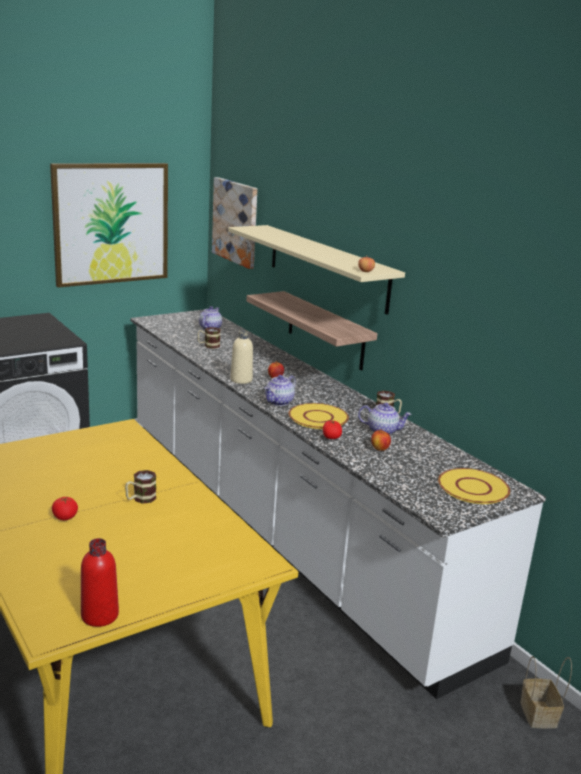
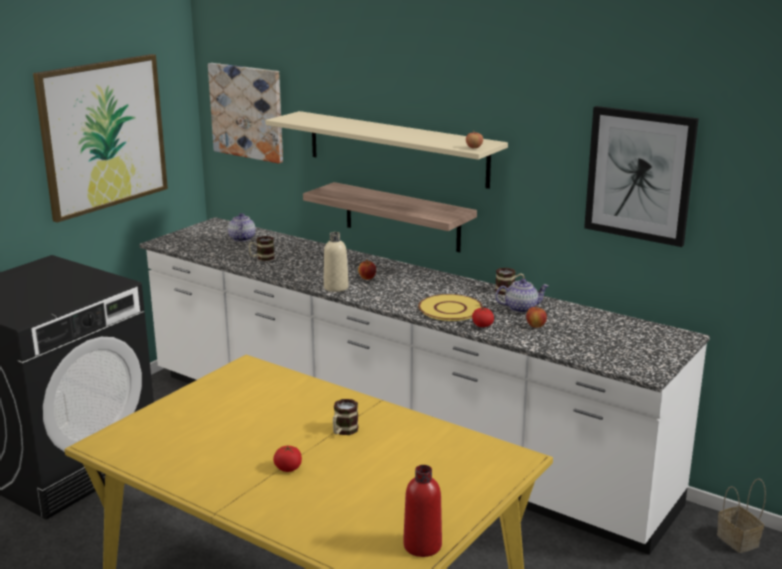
camera: 20 degrees left, 0 degrees up
teapot [264,375,296,406] -> none
yellow plate [438,468,510,504] -> none
none -> picture [584,106,699,247]

